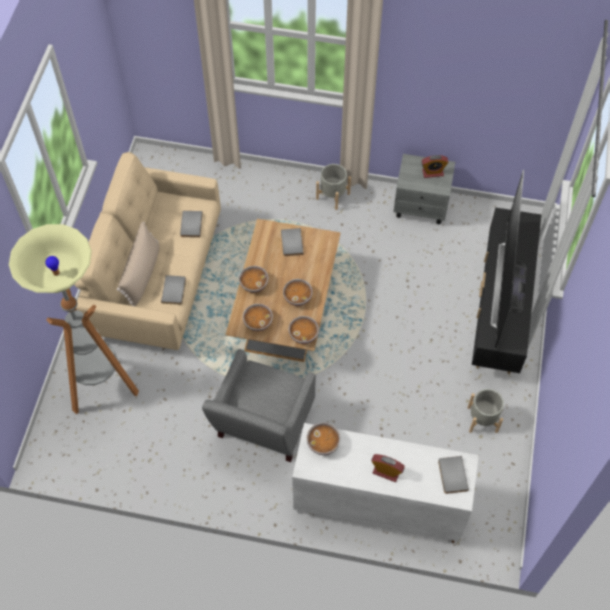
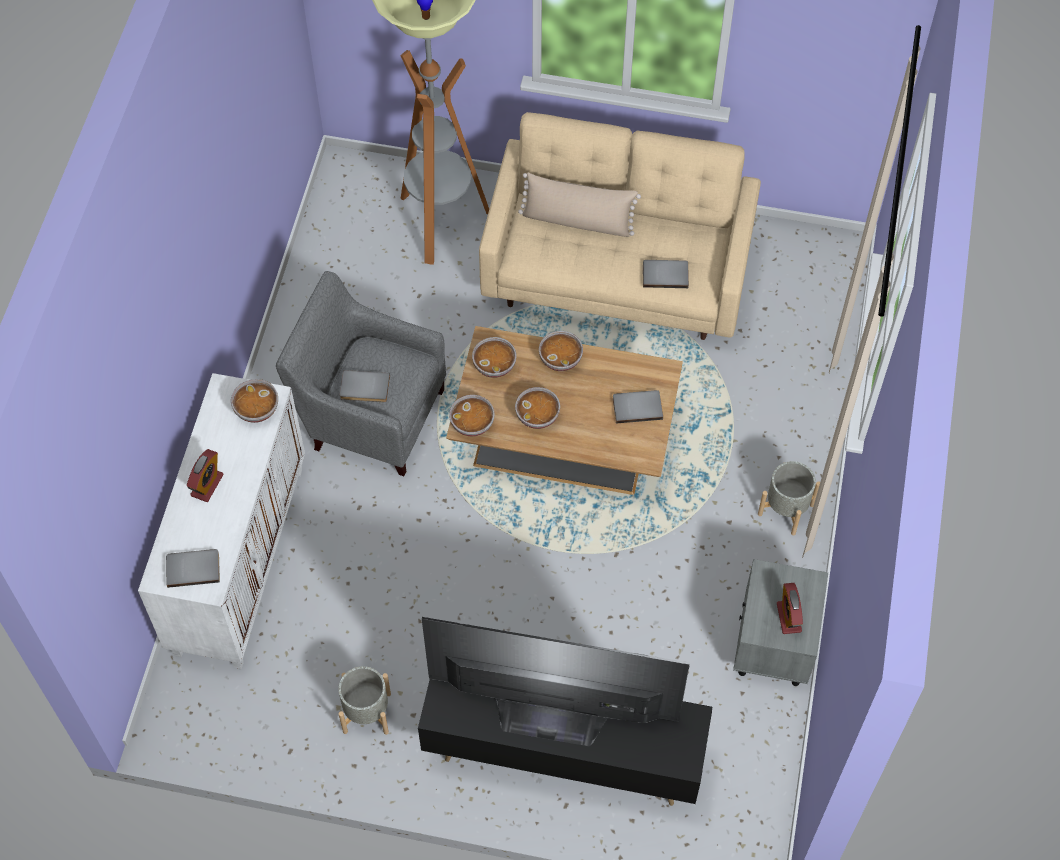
camera: 90 degrees right, 0 degrees up
grey book [161,275,186,305] -> grey book moved to [340,370,390,402]

